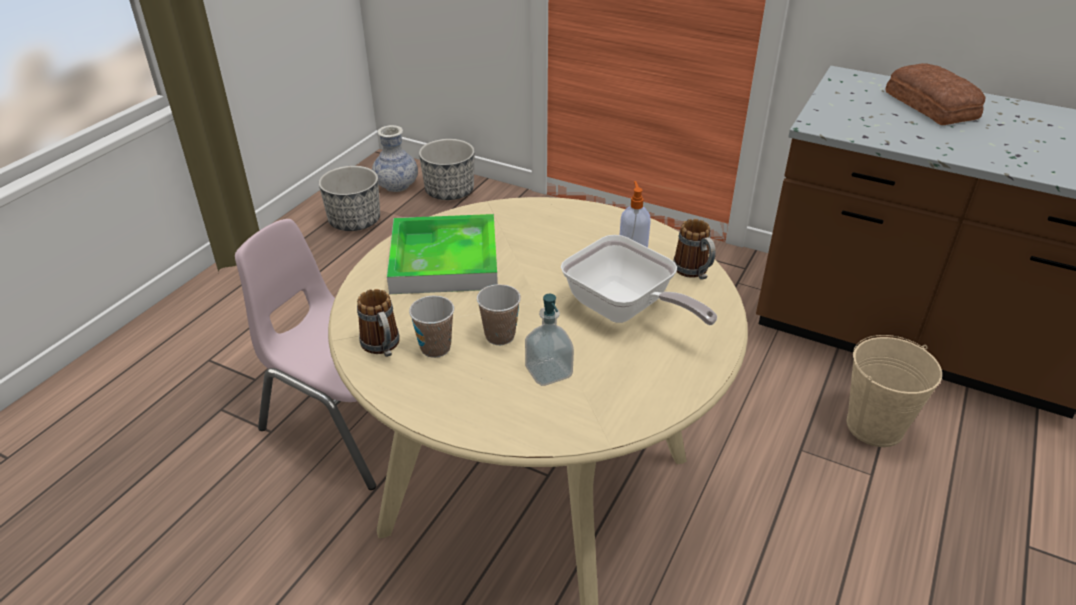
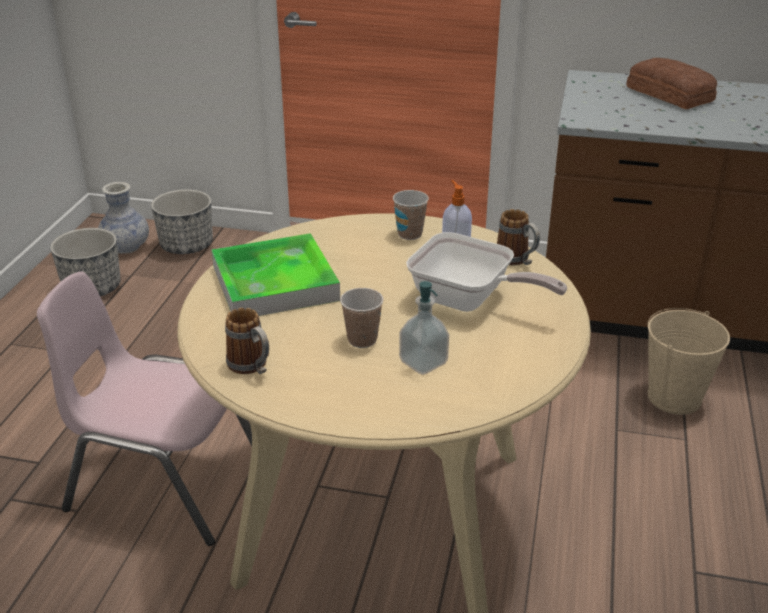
camera: 15 degrees left, 5 degrees down
cup [409,296,454,358] -> cup moved to [393,190,429,240]

